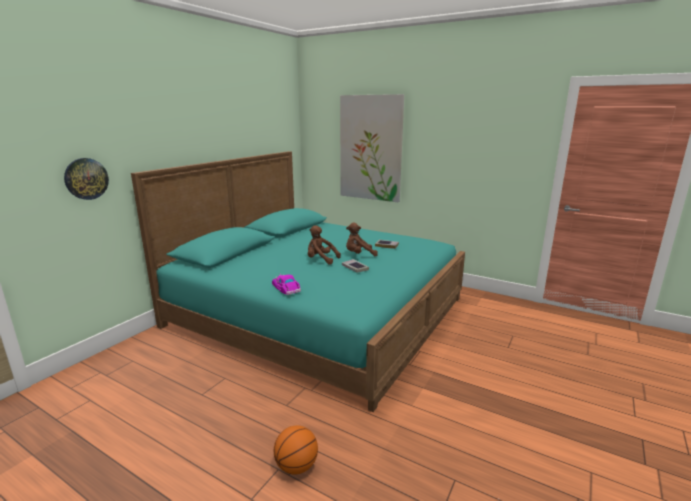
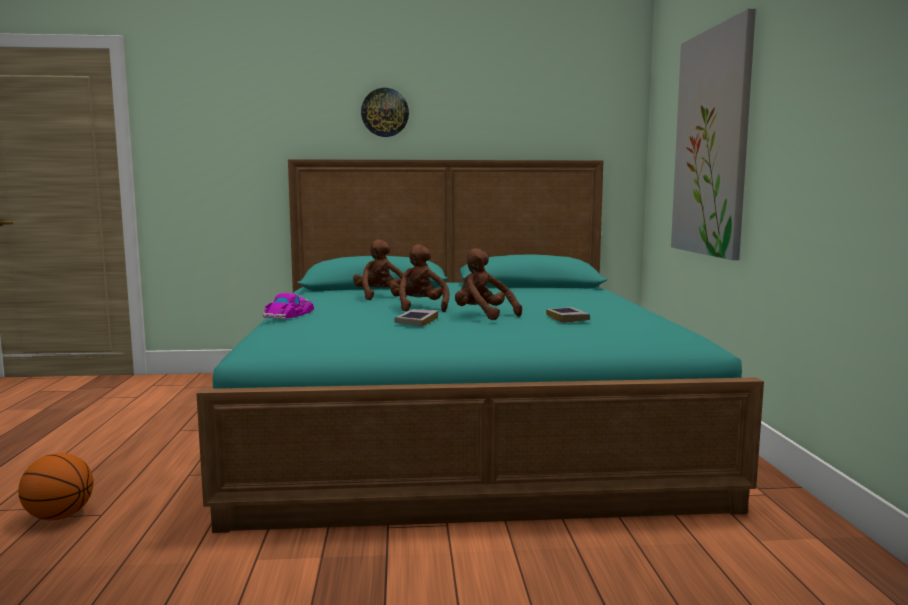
camera: 55 degrees right, 10 degrees down
wall clock [64,158,109,200] -> wall clock moved to [361,88,409,137]
none -> brown plush toy [353,239,407,300]

